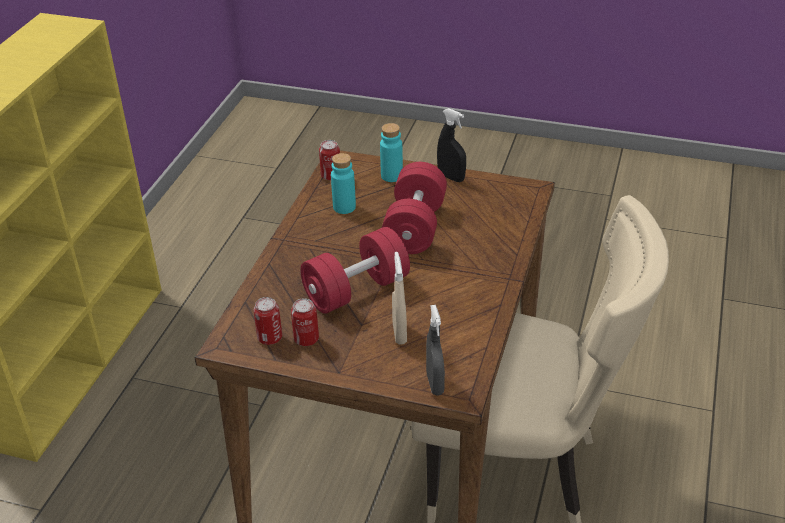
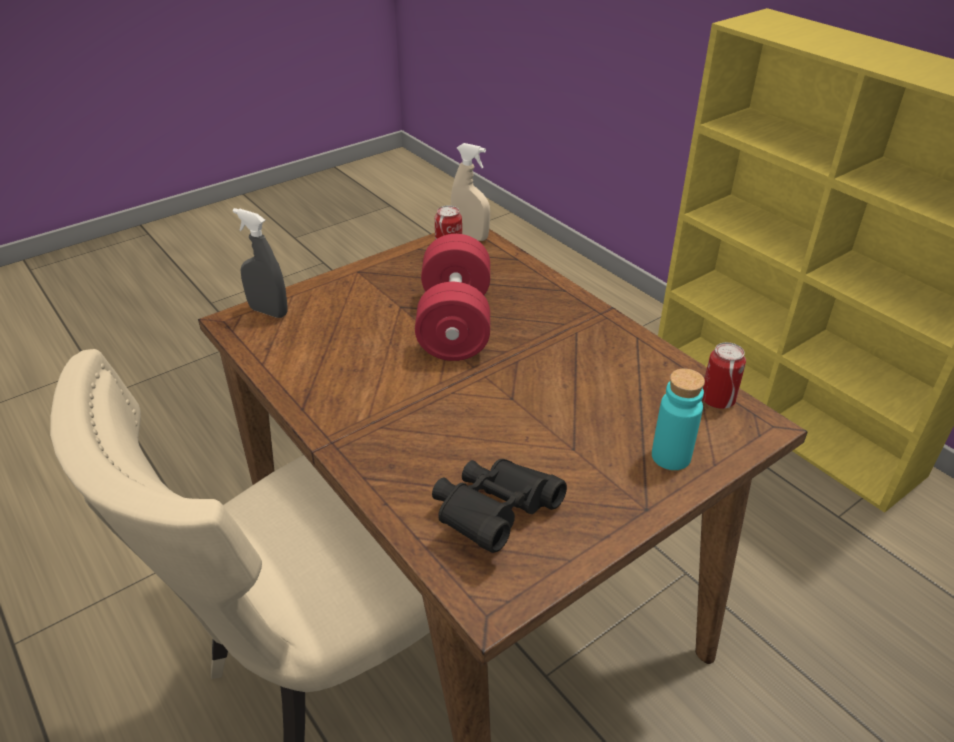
camera: 125 degrees right, 0 degrees up
can [291,298,319,346] -> none
turquoise bottle [331,153,356,214] -> none
red dumbbell [382,162,447,254] -> none
beige spray bottle [392,252,407,344] -> beige spray bottle moved to [451,143,490,241]
black spray bottle [437,108,466,182] -> none
none -> black binoculars [432,459,567,553]

